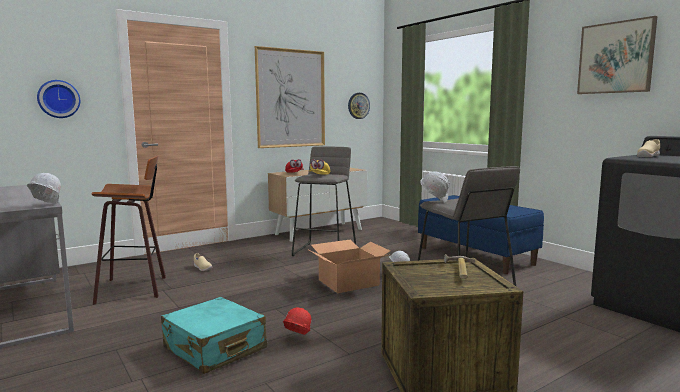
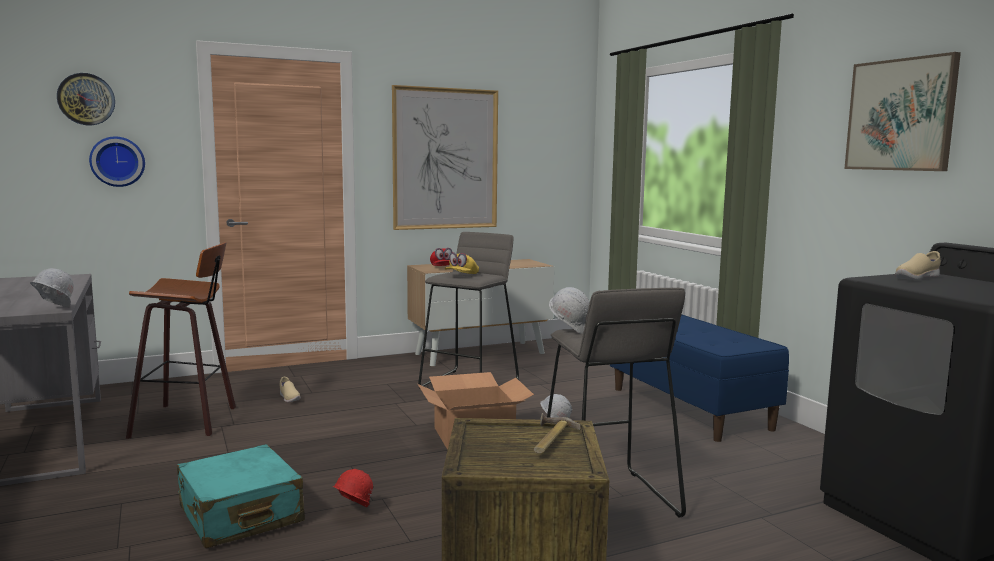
camera: 10 degrees right, 0 degrees up
wall clock [348,93,370,119] -> wall clock moved to [57,73,115,126]

